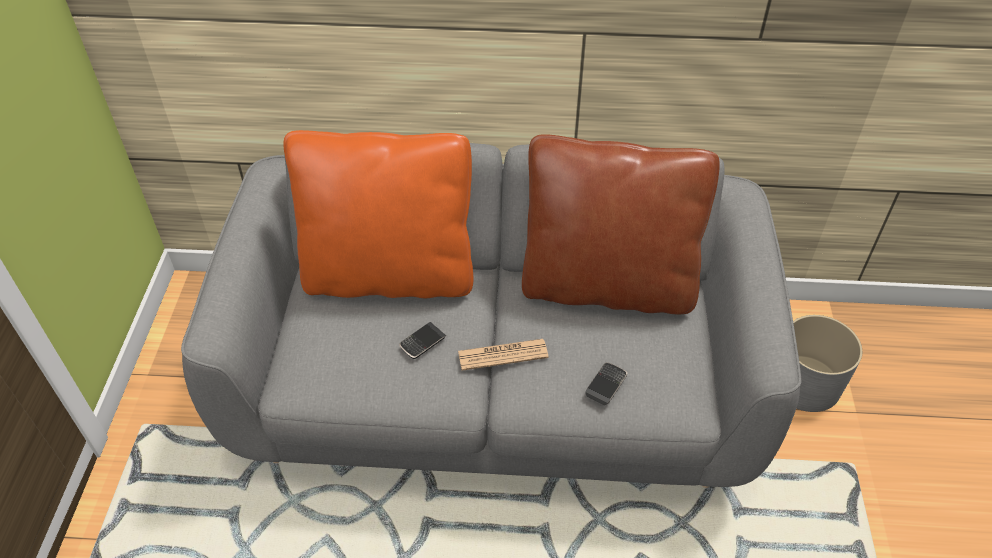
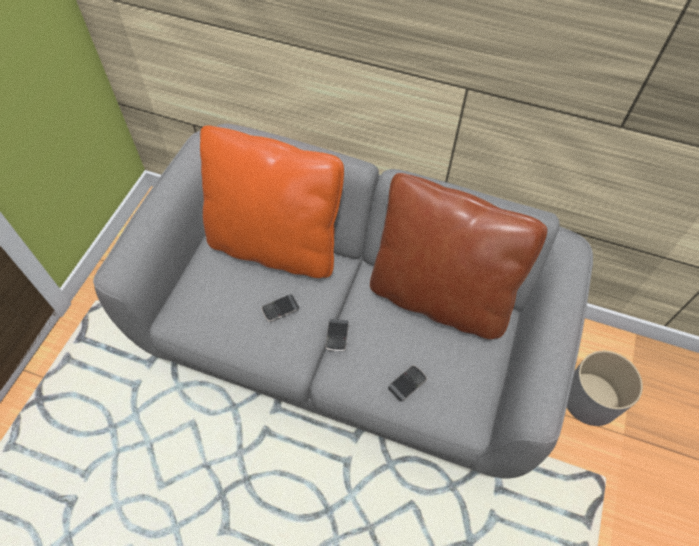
camera: 15 degrees right, 10 degrees up
newspaper [458,339,549,371] -> phone [326,319,349,352]

